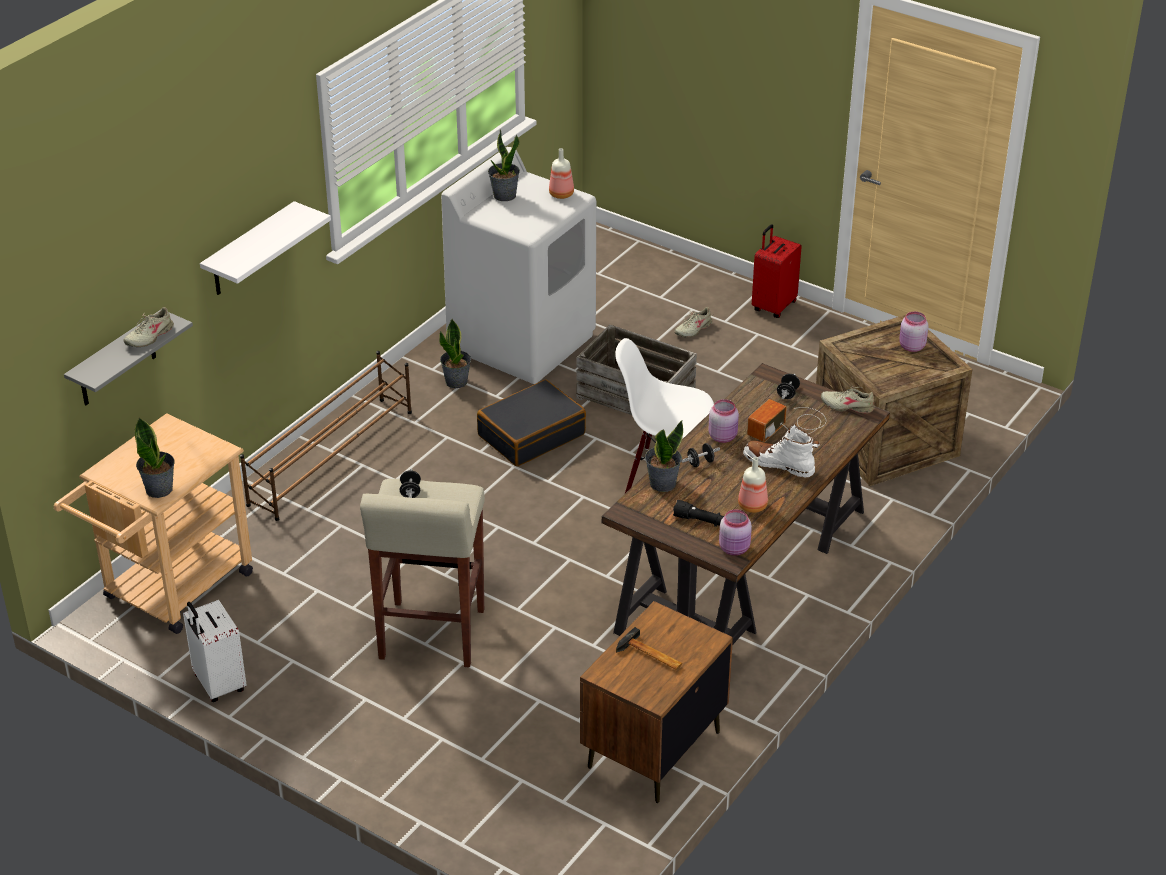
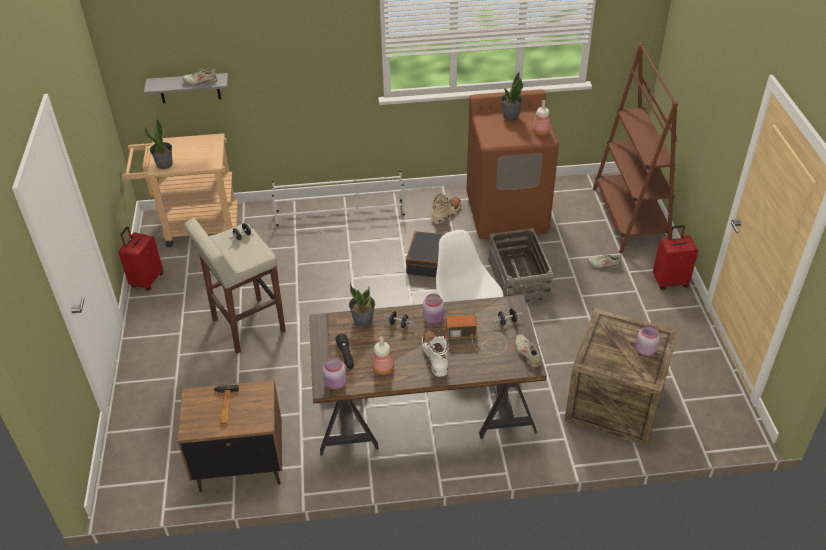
camera: 50 degrees right, 5 degrees up
white suitcase [183,600,246,702] -> red suitcase [118,227,163,291]
white shelf [200,201,331,295] -> none
brown shoe rack [240,351,412,521] -> white shoe rack [272,170,405,226]
potted plant [439,319,471,388] -> beige boot [431,194,462,224]
white washing machine [441,147,596,384] -> brown washing machine [467,89,559,239]
none -> brown bookcase [593,43,678,253]

